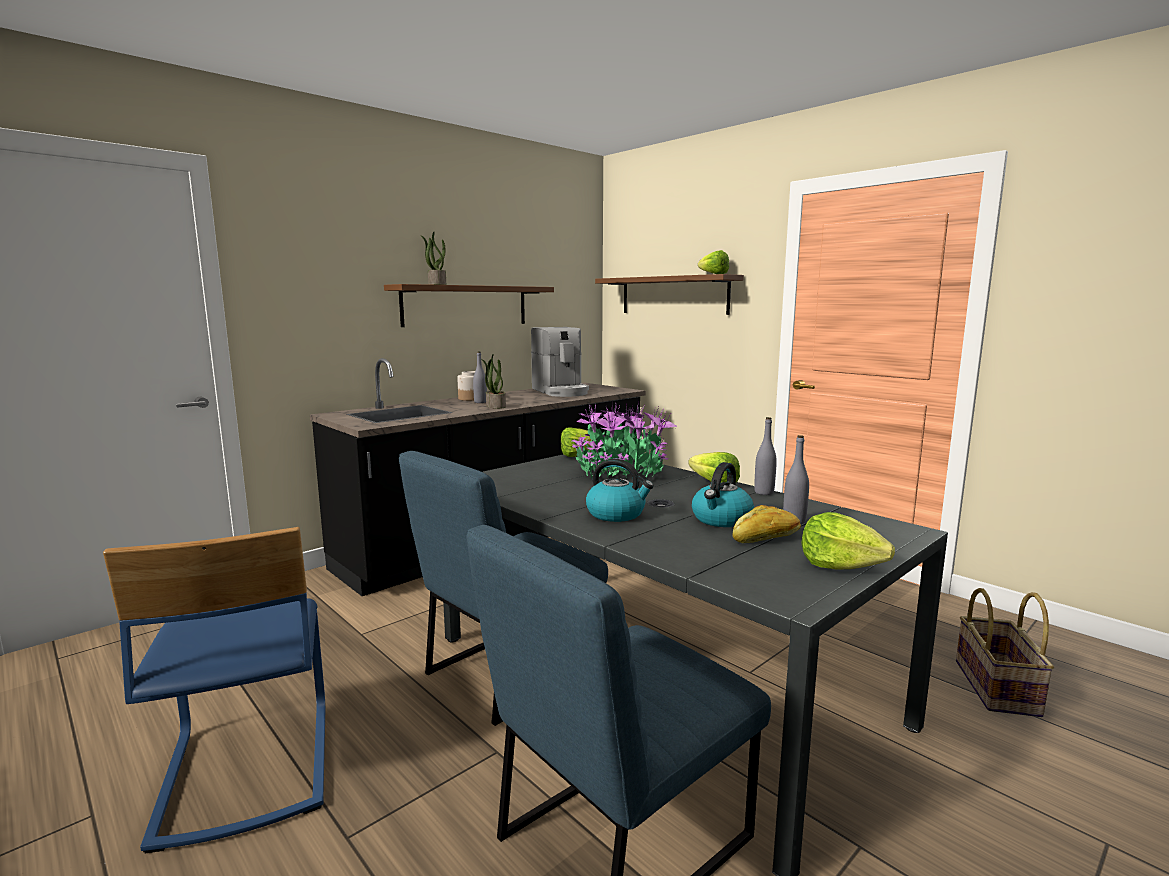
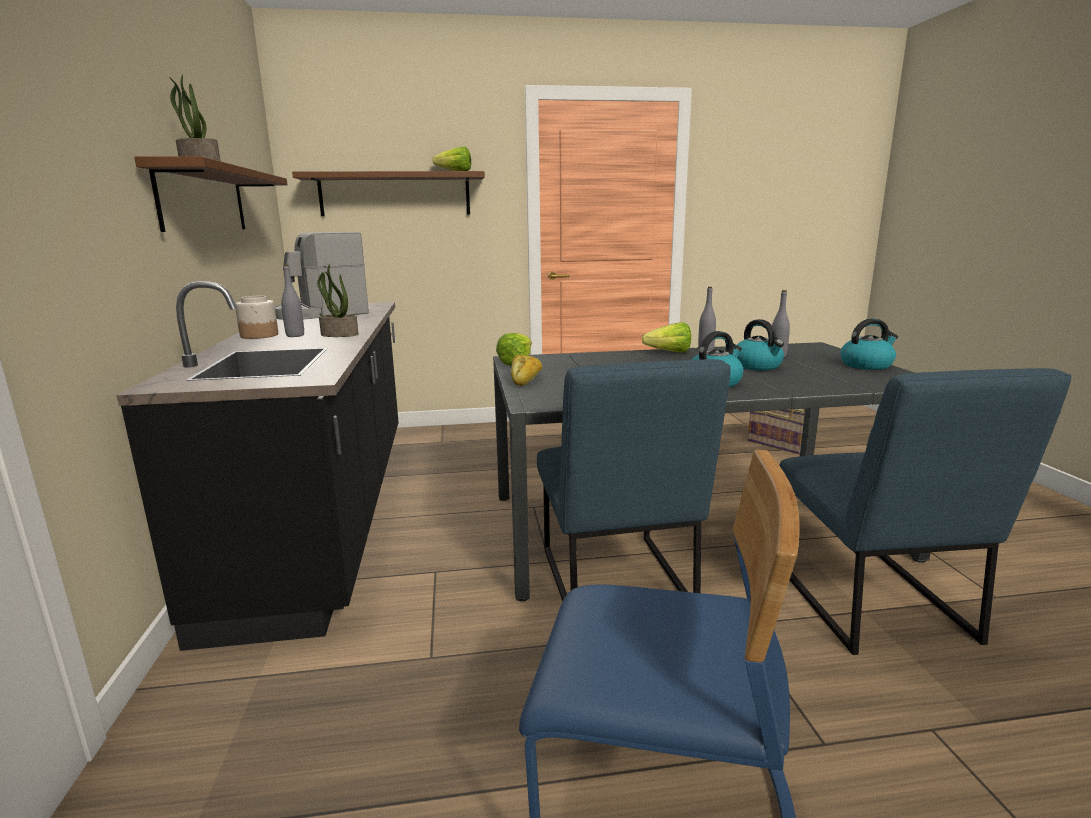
camera: 55 degrees left, 5 degrees up
coffee machine [531,327,589,397] -> coffee machine turned 135 degrees clockwise [275,232,369,320]
potted plant [572,402,678,478] -> none
bread [732,505,801,543] -> bread moved to [511,355,542,386]
lettuce [801,512,895,570] -> kettle [840,319,898,370]

